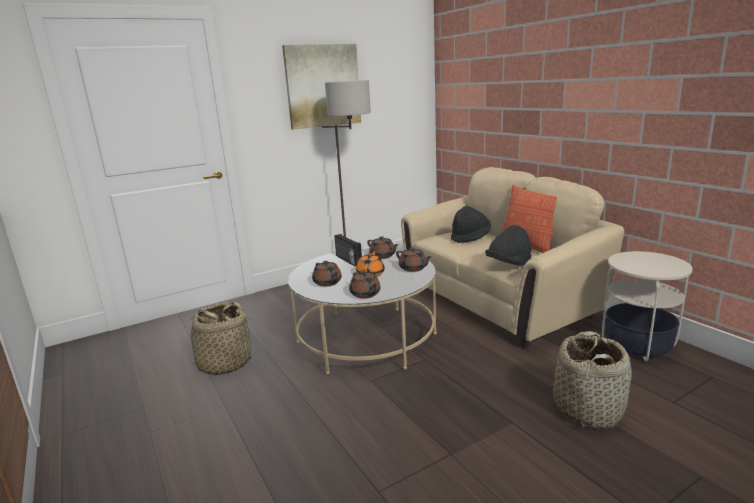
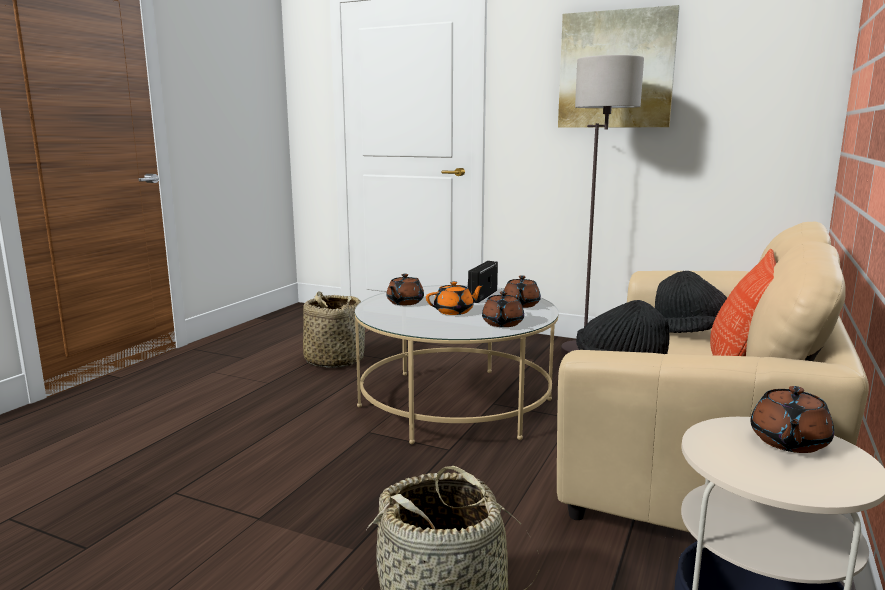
camera: 55 degrees right, 5 degrees down
brown teapot [349,271,381,298] -> brown teapot moved to [750,386,834,453]

